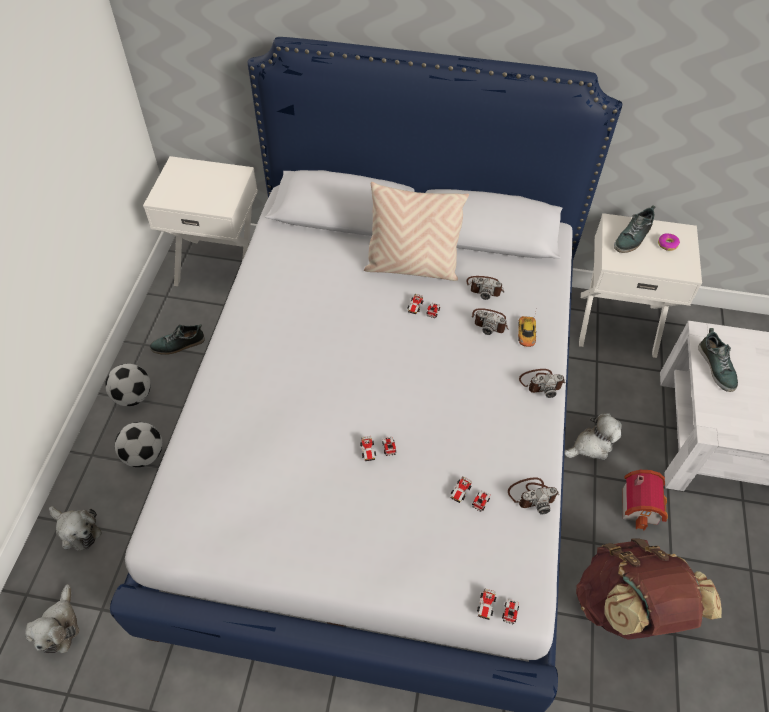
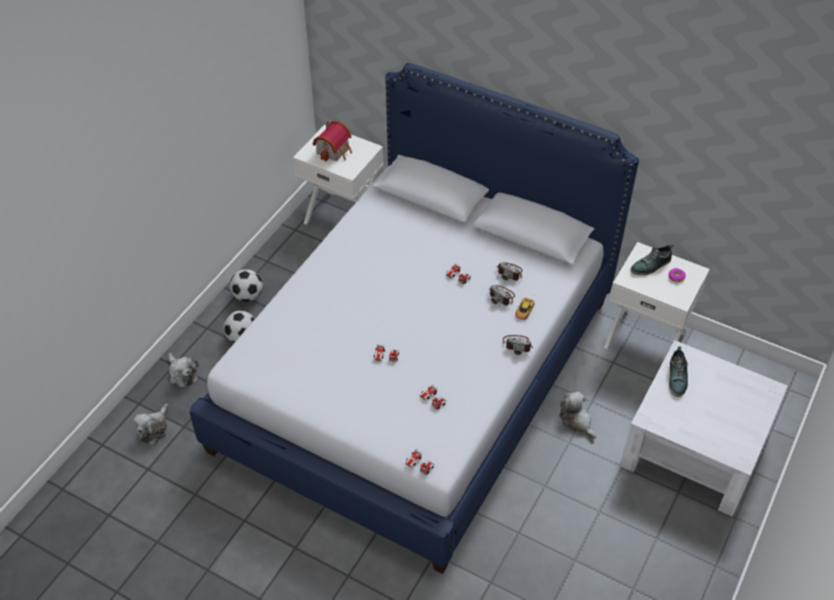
camera: 20 degrees right, 5 degrees down
shoe [150,324,205,355] -> none
beige pillow [364,182,469,281] -> none
camera [508,477,559,515] -> none
plush toy [564,413,622,460] -> plush toy turned 120 degrees counterclockwise [559,392,596,439]
brown backpack [576,538,722,640] -> none
toy house [623,470,668,530] -> toy house moved to [313,121,352,162]

